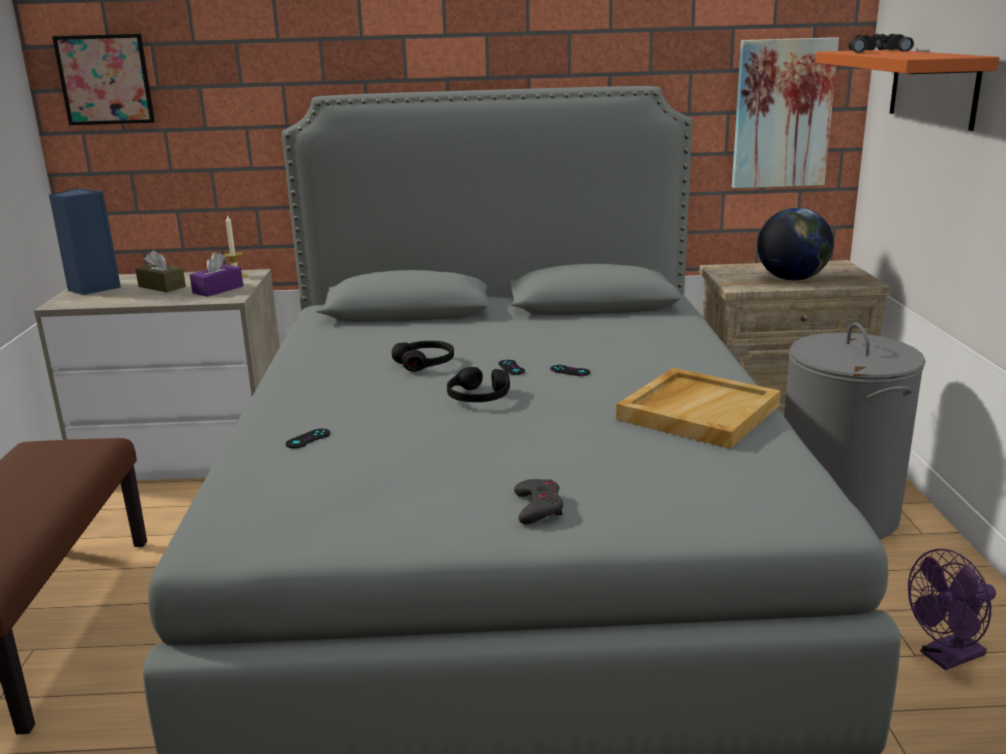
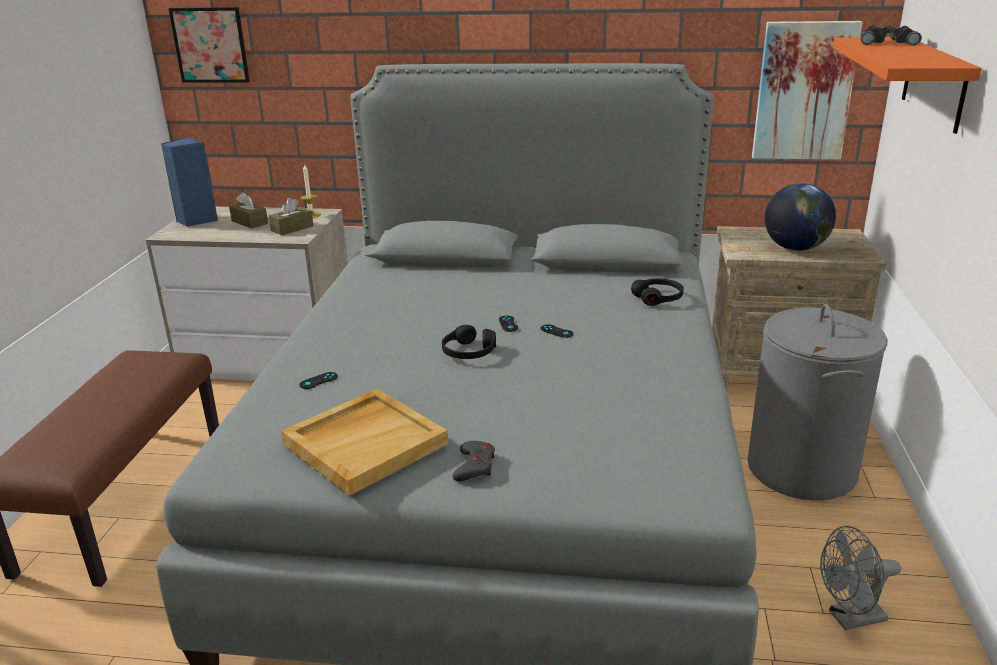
camera: 10 degrees right, 5 degrees up
purple tissue box [190,252,243,297] -> brown tissue box [269,198,313,235]
black headphones [392,341,454,372] -> black headphones moved to [631,278,684,306]
beige tray [616,368,781,449] -> beige tray moved to [281,389,448,496]
purple fan [908,549,996,670] -> grey fan [820,526,901,630]

